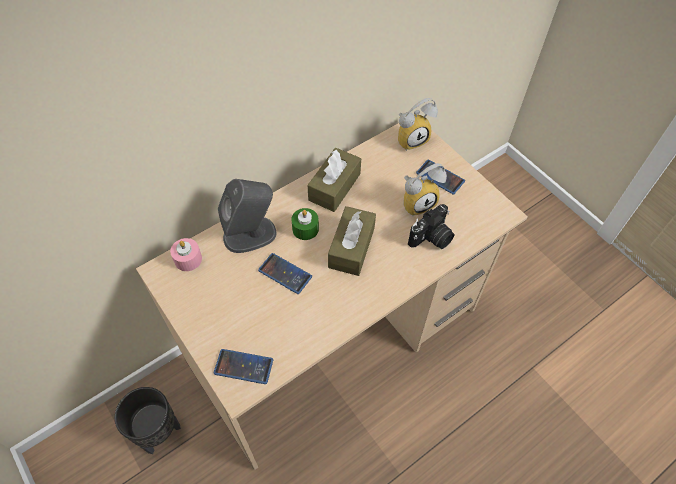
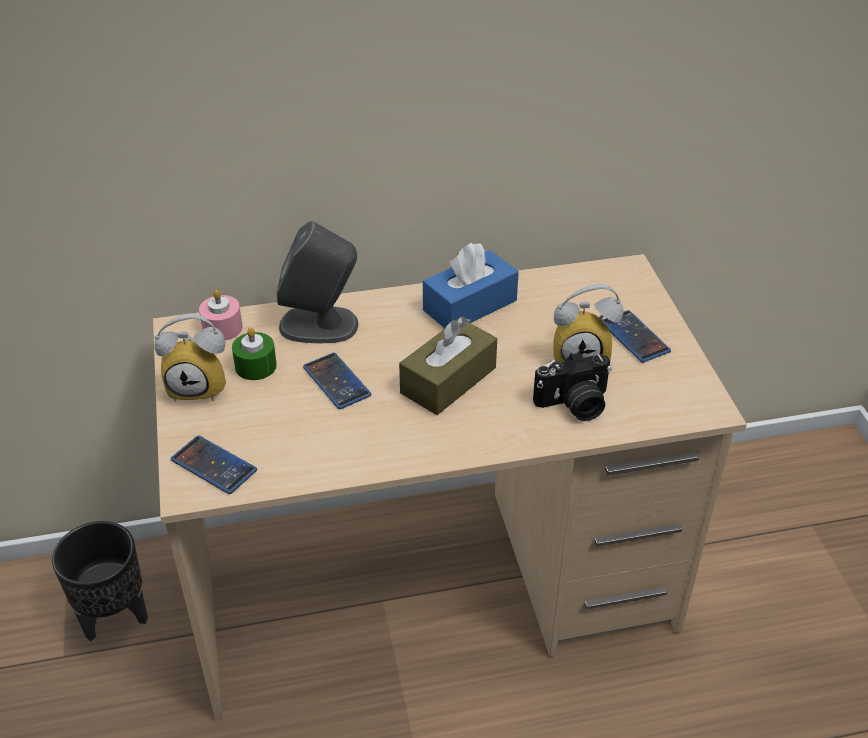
camera: 25 degrees right, 15 degrees down
green candle [291,208,319,240] -> green candle moved to [232,328,277,380]
brown tissue box [308,148,361,212] -> blue tissue box [423,243,519,328]
alarm clock [398,98,438,151] -> alarm clock moved to [154,313,226,402]

